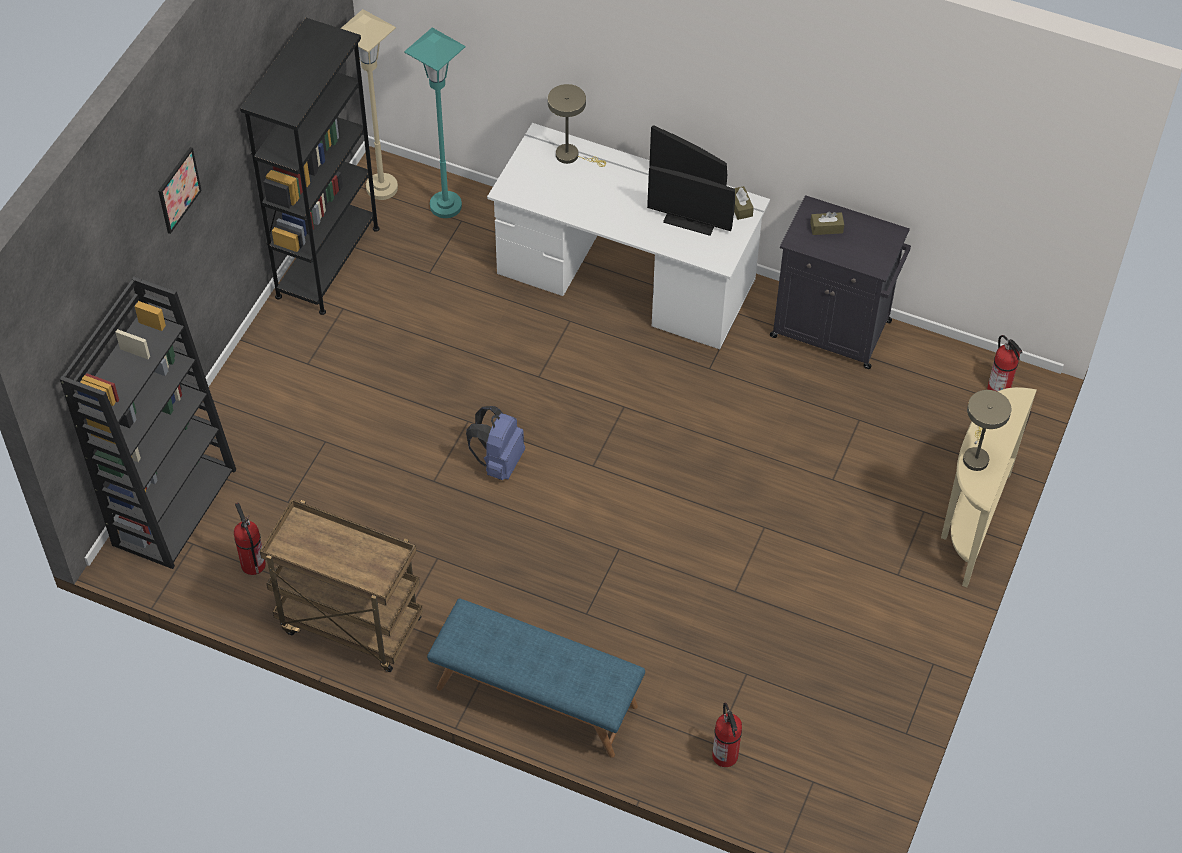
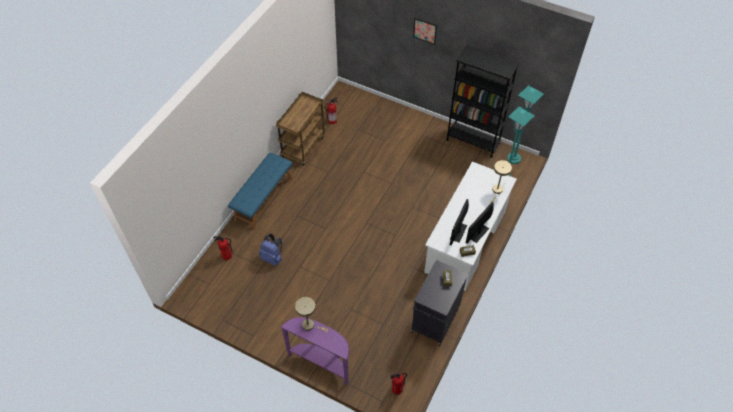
camera: 95 degrees right, 0 degrees up
black bookcase [60,276,236,569] -> none
beige floor lamp [340,9,398,200] -> turquoise floor lamp [507,85,544,164]
blue backpack [466,406,525,480] -> blue backpack moved to [259,234,282,266]
beige console table [941,387,1037,587] -> purple console table [281,317,349,385]

